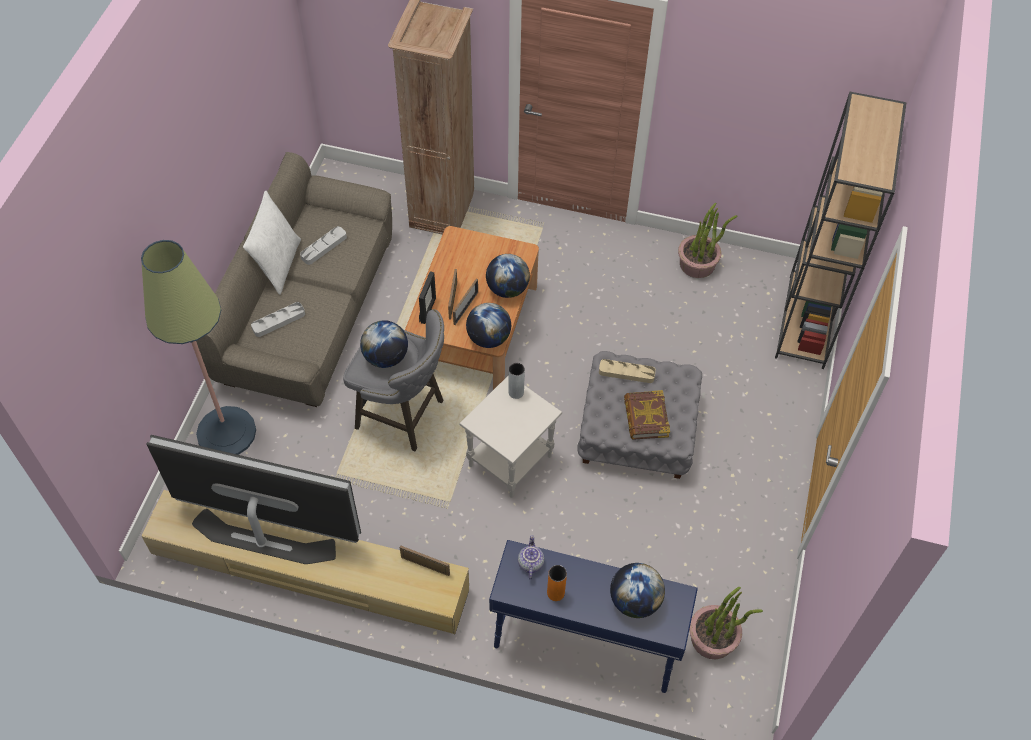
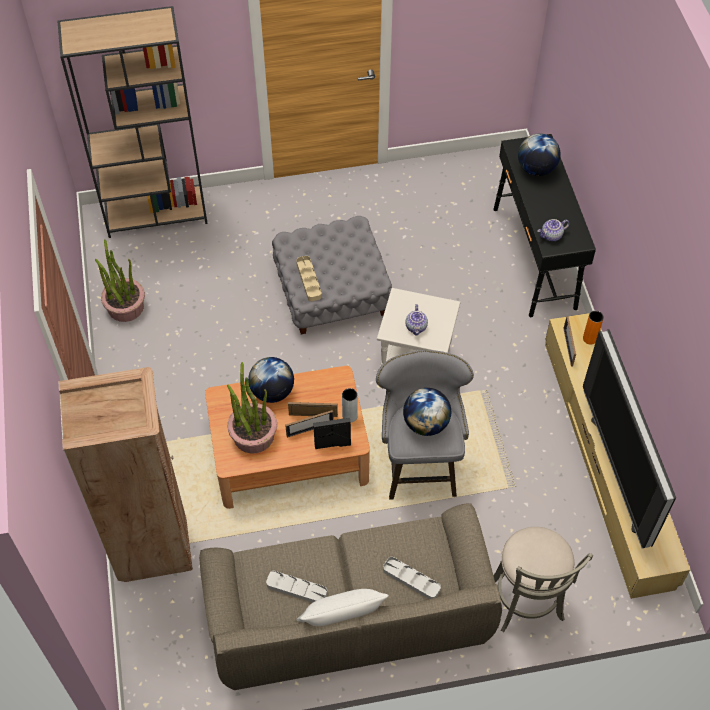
camera: 115 degrees left, 0 degrees up
floor lamp [141,240,256,455] -> grey stool [493,527,593,632]
globe [466,303,511,348] -> none
blue console table [489,540,698,693] -> black console table [493,134,596,317]
grey vase [508,363,525,399] -> grey vase moved to [342,388,358,422]
orange vase [547,565,567,601] -> orange vase moved to [583,311,604,344]
book [624,390,670,440] -> none
potted plant [689,587,763,659] -> potted plant moved to [227,362,277,454]
none -> teapot [405,304,428,336]

